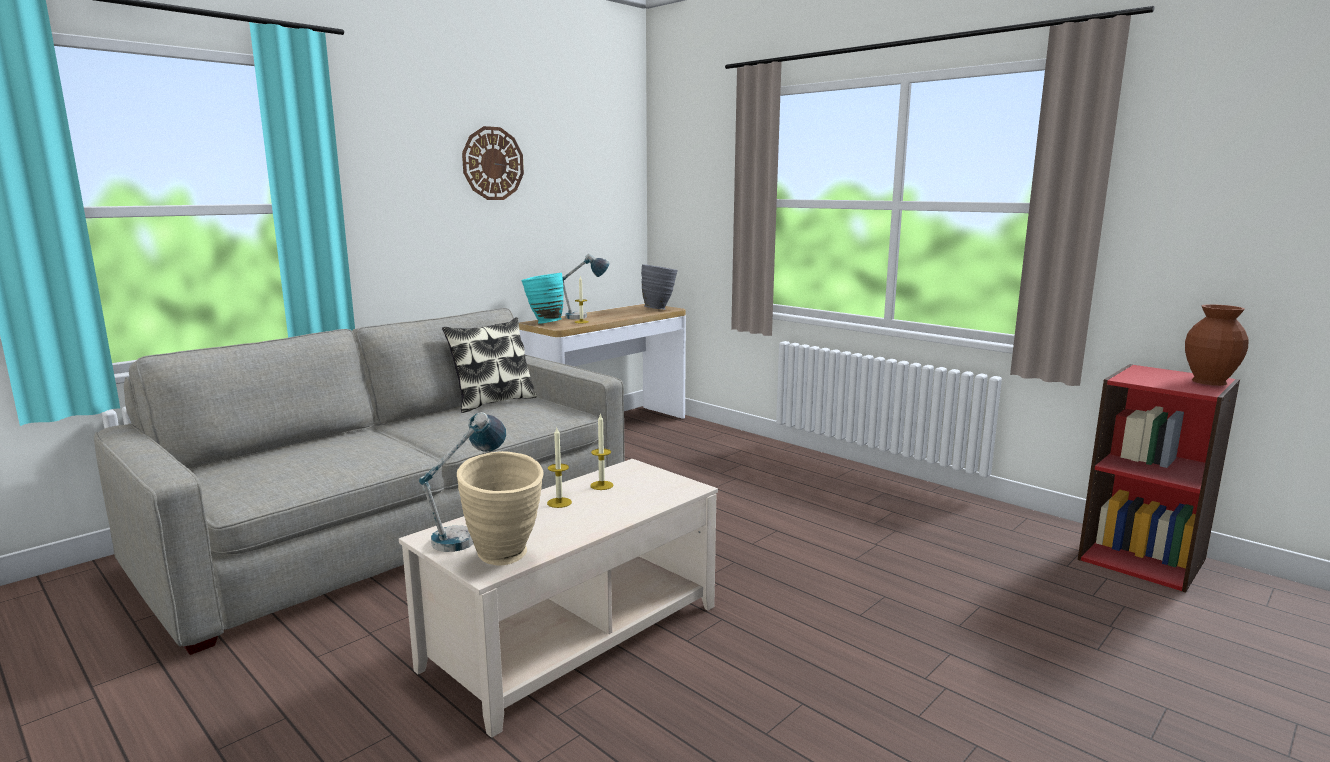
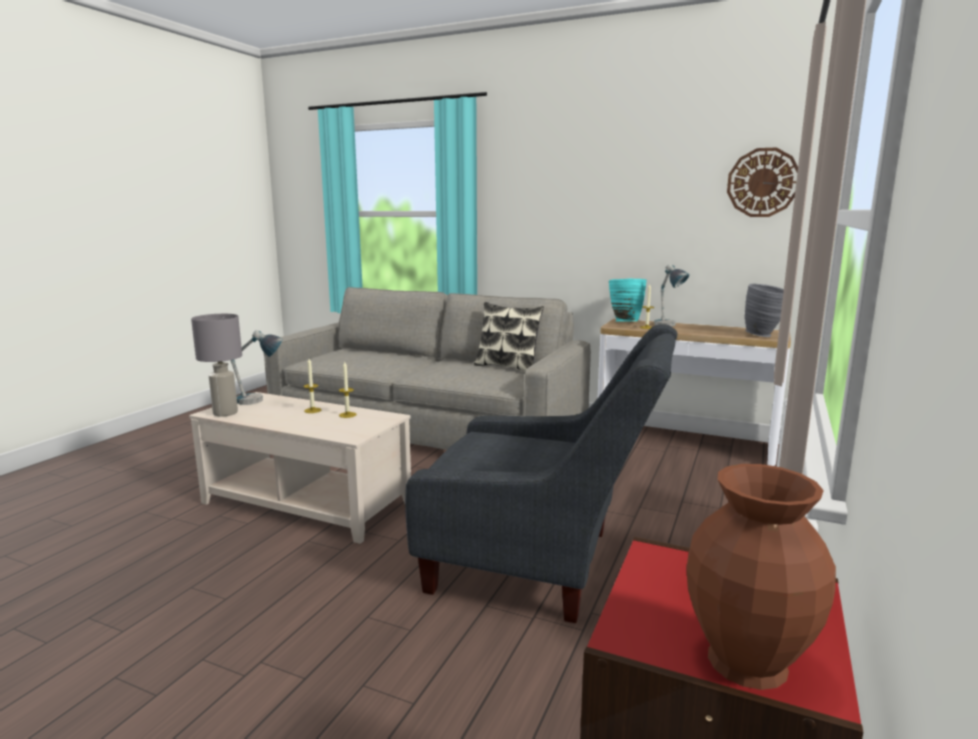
camera: 70 degrees right, 0 degrees up
beige vase [457,451,544,565] -> grey table lamp [191,314,242,416]
wall clock [462,126,524,200] -> wall clock moved to [727,147,798,217]
none -> grey armchair [405,324,678,623]

